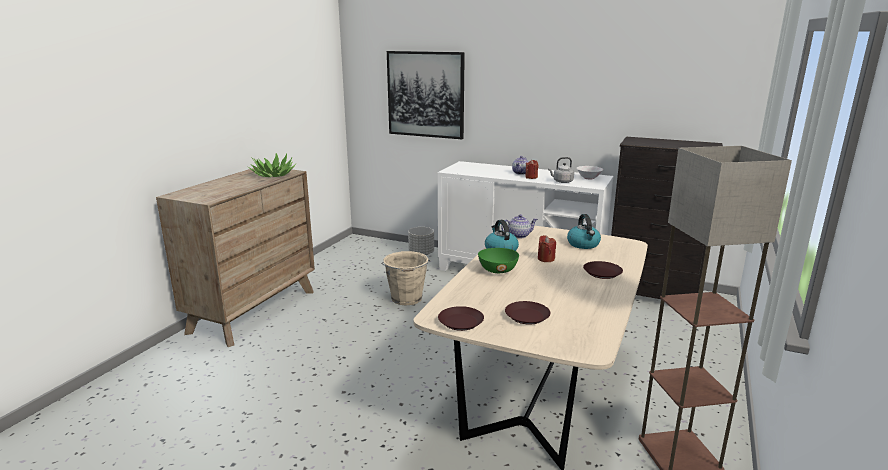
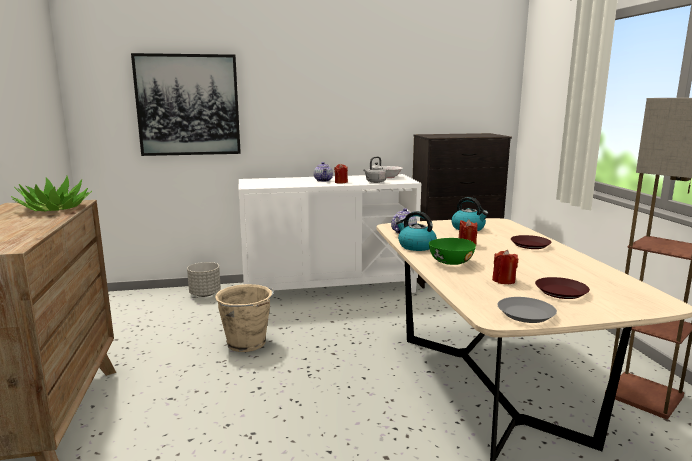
camera: 35 degrees left, 5 degrees down
brown plate [438,306,484,331] -> grey plate [497,297,557,323]
none -> red candle [492,250,518,284]

